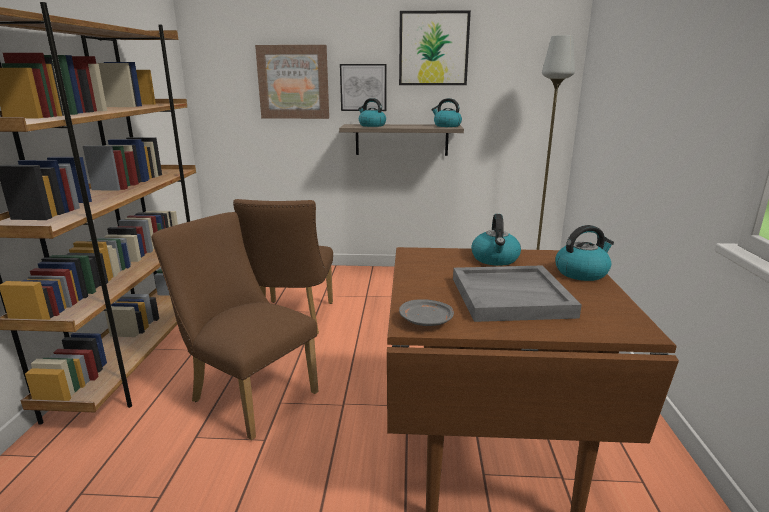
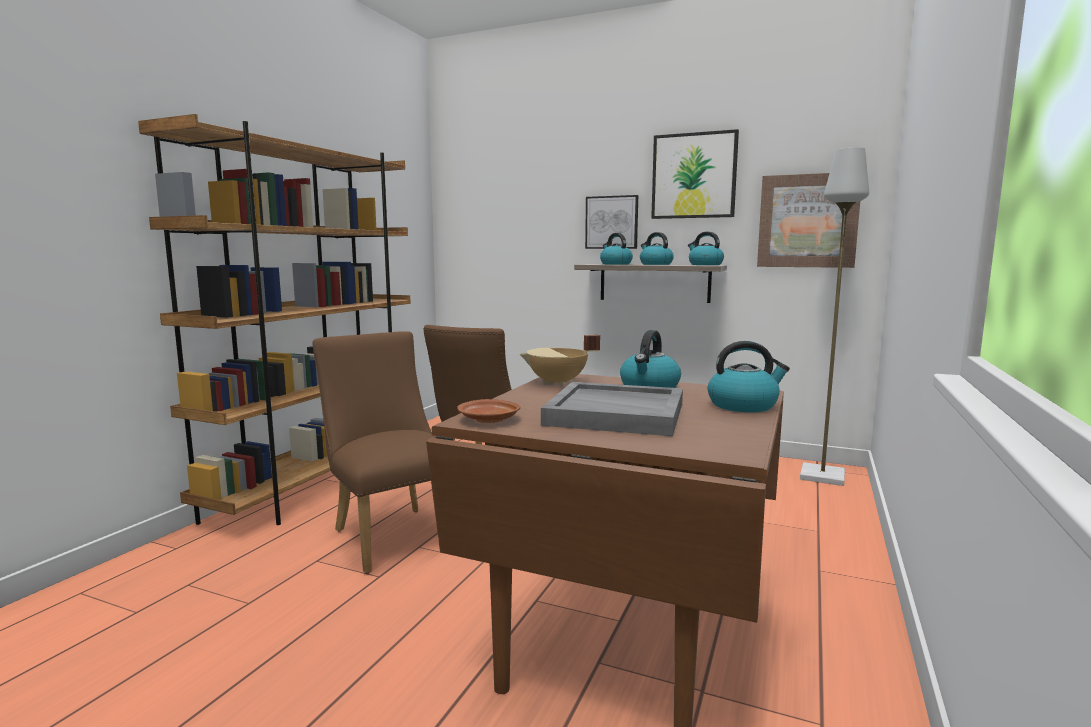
camera: 20 degrees right, 10 degrees down
picture [255,45,329,119] -> picture moved to [757,173,860,268]
grey plate [399,299,454,326] -> brown plate [457,399,520,423]
none -> beige cooking pot [520,335,600,386]
none -> kettle [640,232,674,265]

